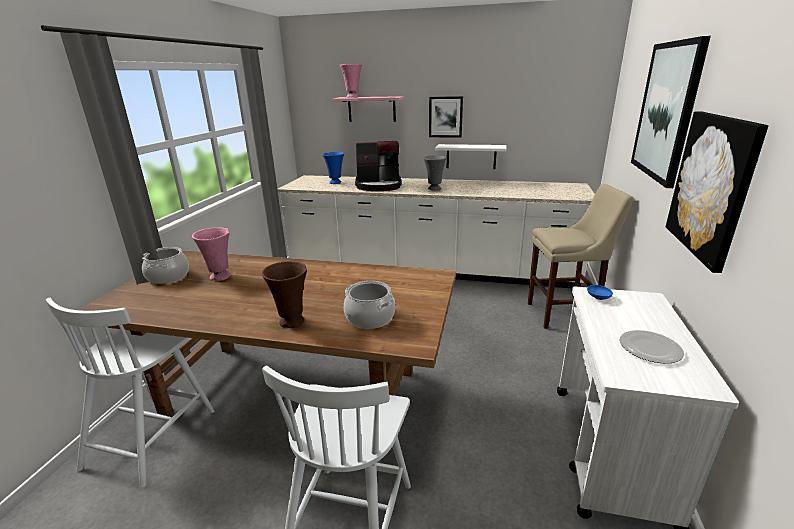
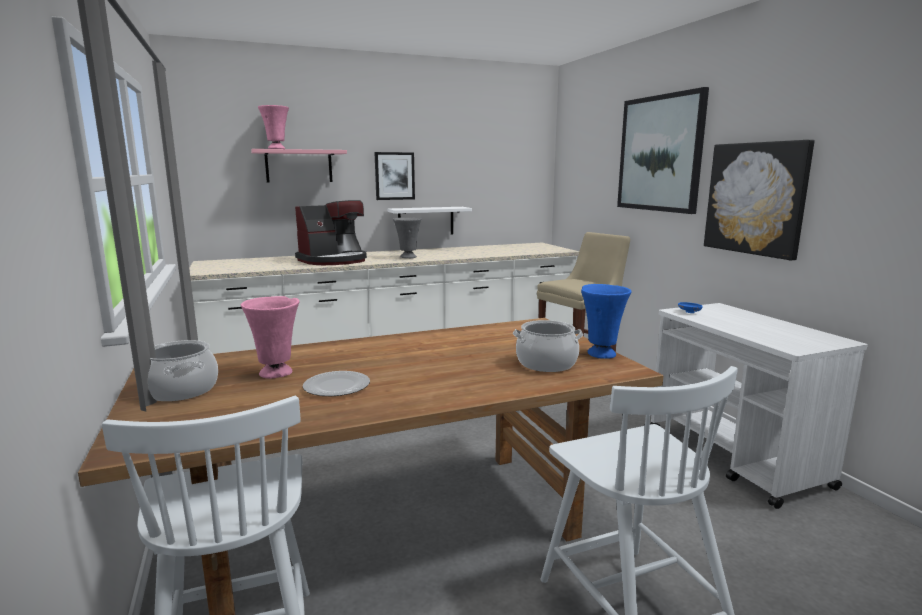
camera: 35 degrees left, 10 degrees down
brown vase [262,261,307,328] -> none
blue vase [322,152,344,184] -> blue vase moved to [581,284,631,359]
plate [620,330,684,364] -> plate moved to [303,371,370,396]

